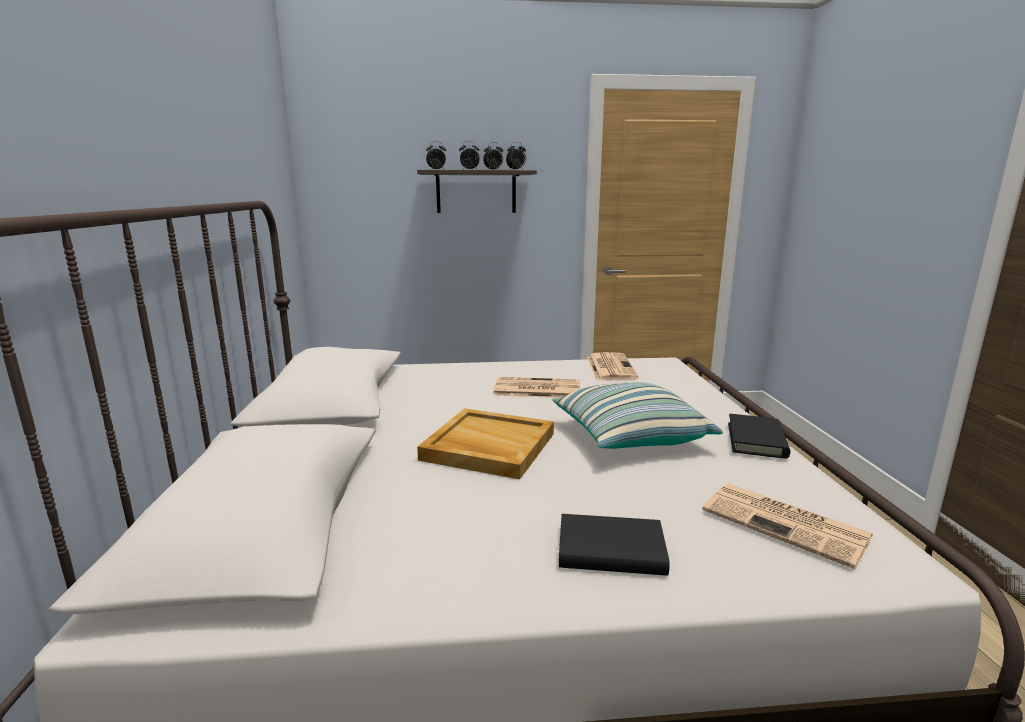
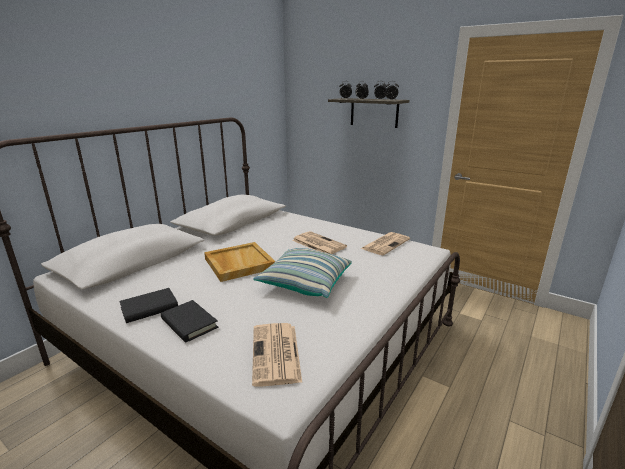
camera: 40 degrees right, 5 degrees up
black book [728,414,790,459] -> black book moved to [119,288,178,323]

